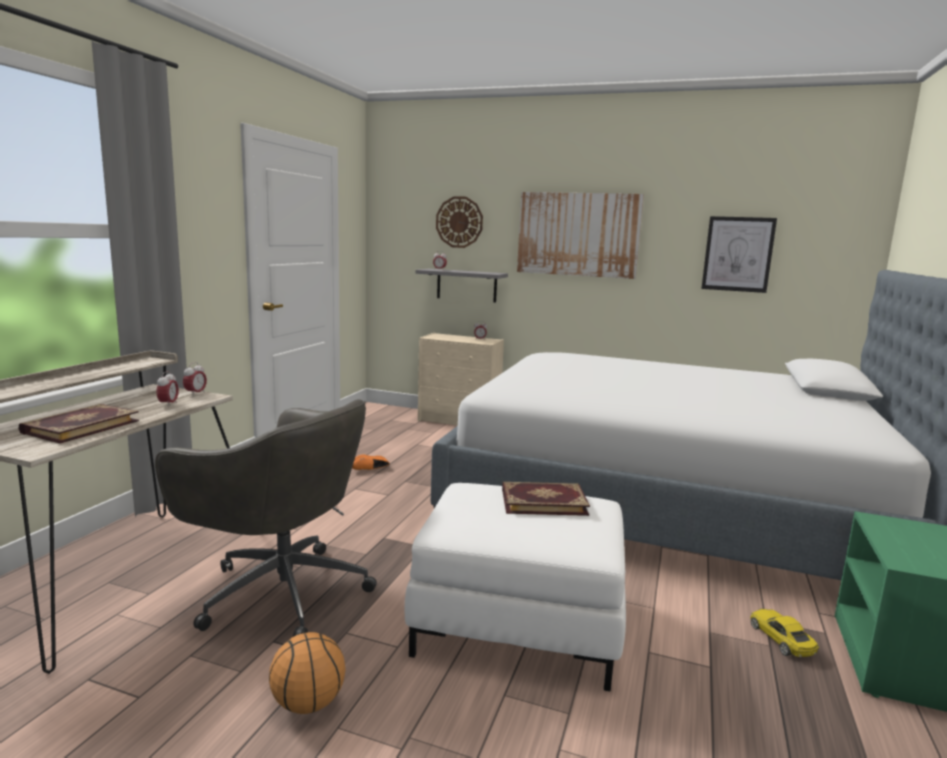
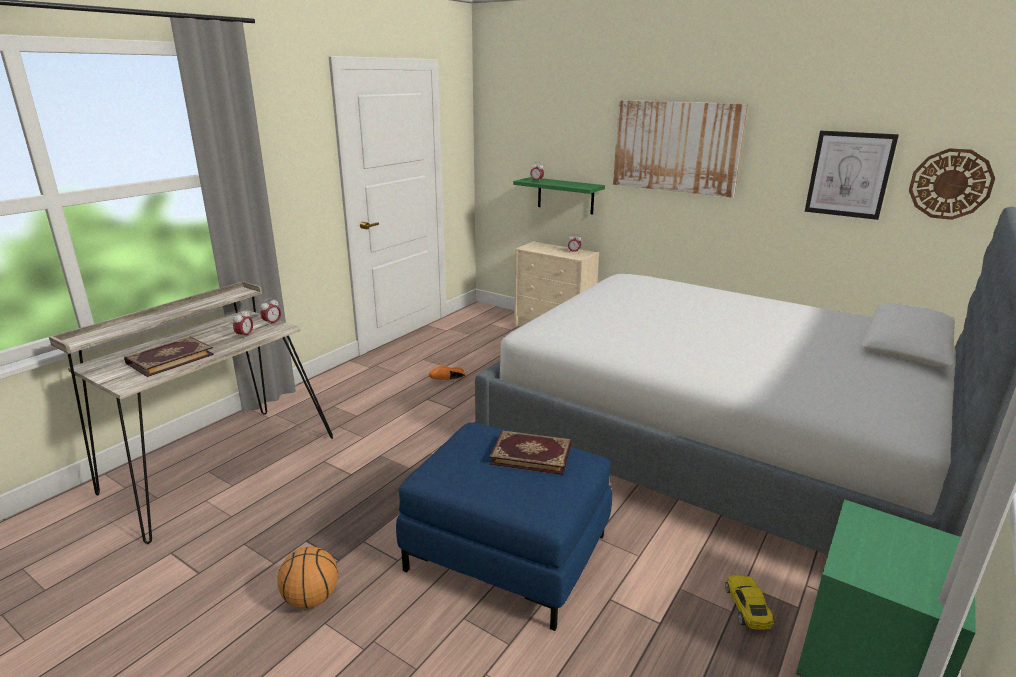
camera: 15 degrees right, 10 degrees up
grey office chair [155,399,377,637] -> none
white ottoman [405,483,626,691] -> blue ottoman [396,422,612,631]
grey shelf [415,269,508,303] -> green shelf [513,177,605,214]
wall clock [436,196,483,248] -> wall clock moved to [909,148,995,220]

